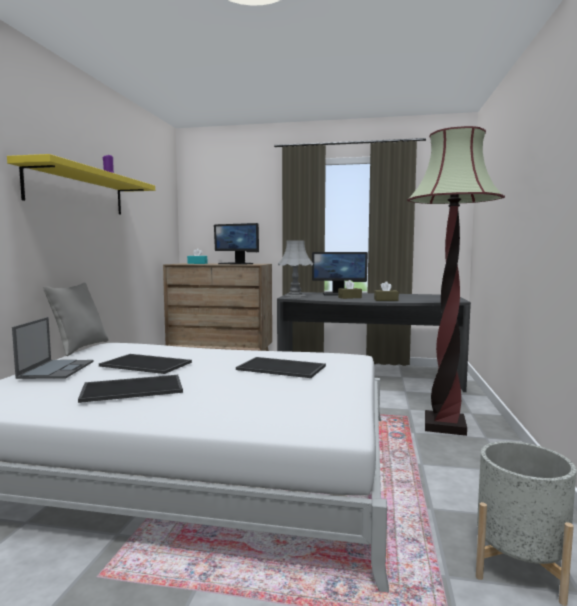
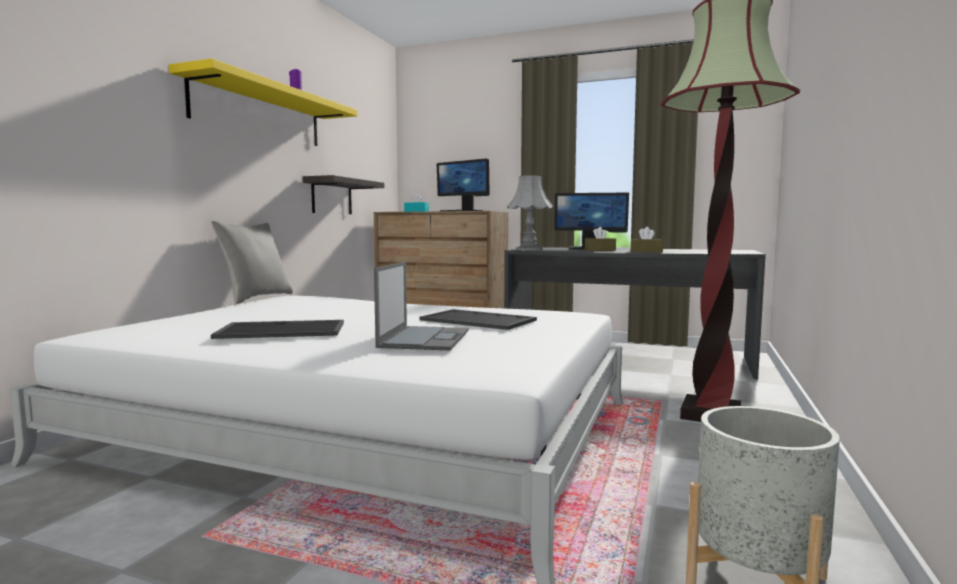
camera: 10 degrees right, 0 degrees up
laptop [12,317,94,379] -> laptop moved to [374,262,468,350]
tray [99,354,192,374] -> none
none -> shelf [303,175,384,214]

